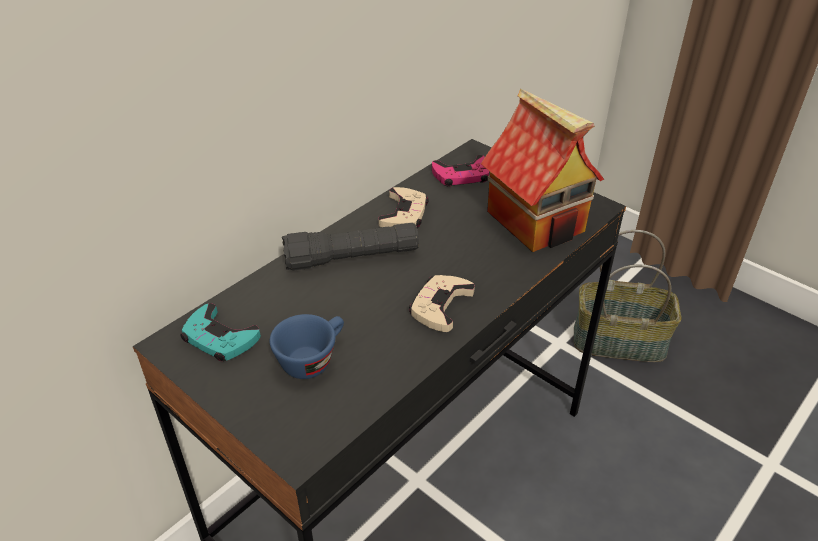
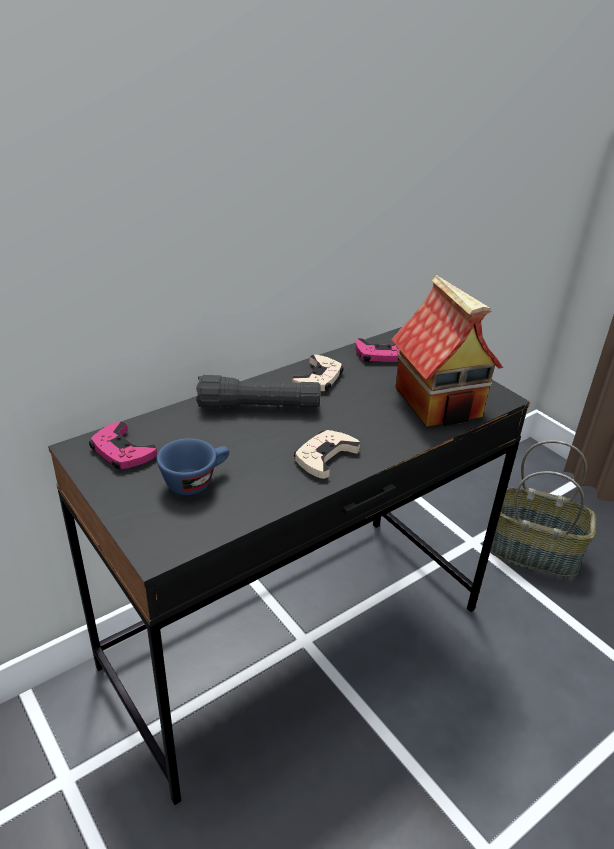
camera: 10 degrees right, 5 degrees down
turquoise game controller [180,303,261,361] -> pink game controller [89,421,157,469]

